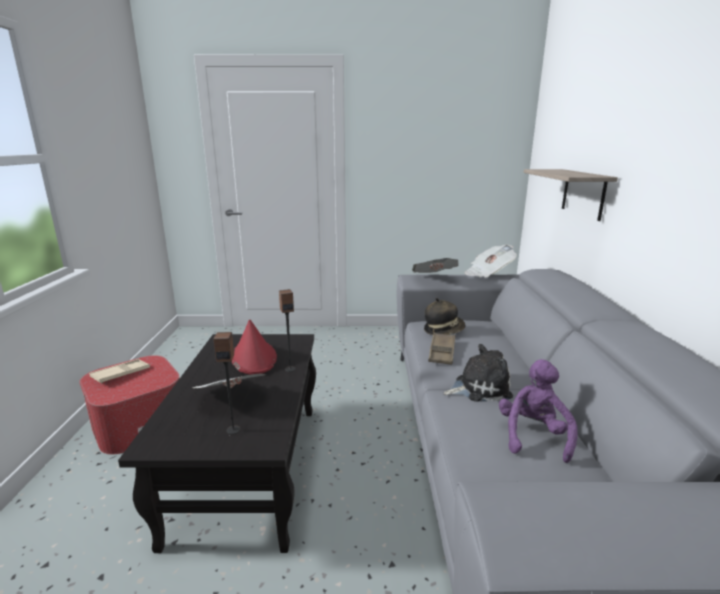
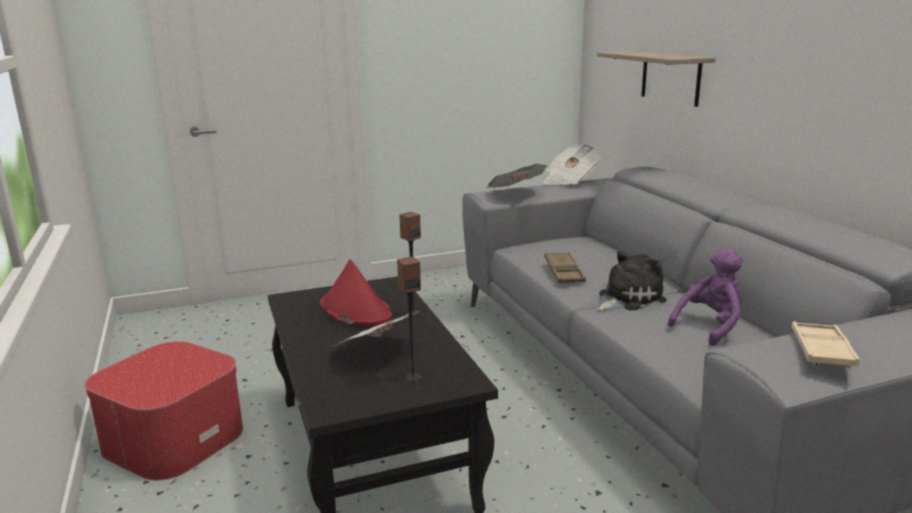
camera: 20 degrees left, 0 degrees up
beige tray [89,359,150,384] -> beige tray moved to [792,321,860,369]
hat [424,298,465,335] -> none
purple plush toy [499,359,578,463] -> purple plush toy turned 60 degrees clockwise [668,248,743,346]

